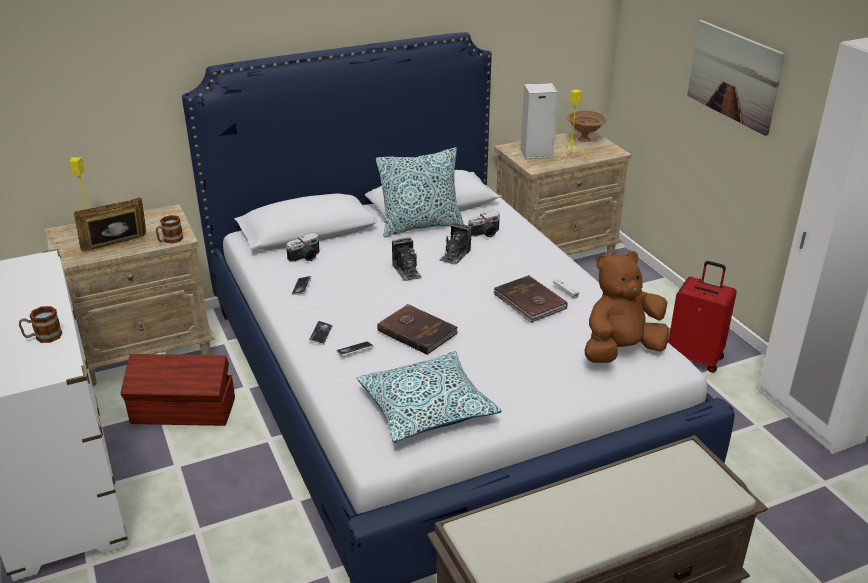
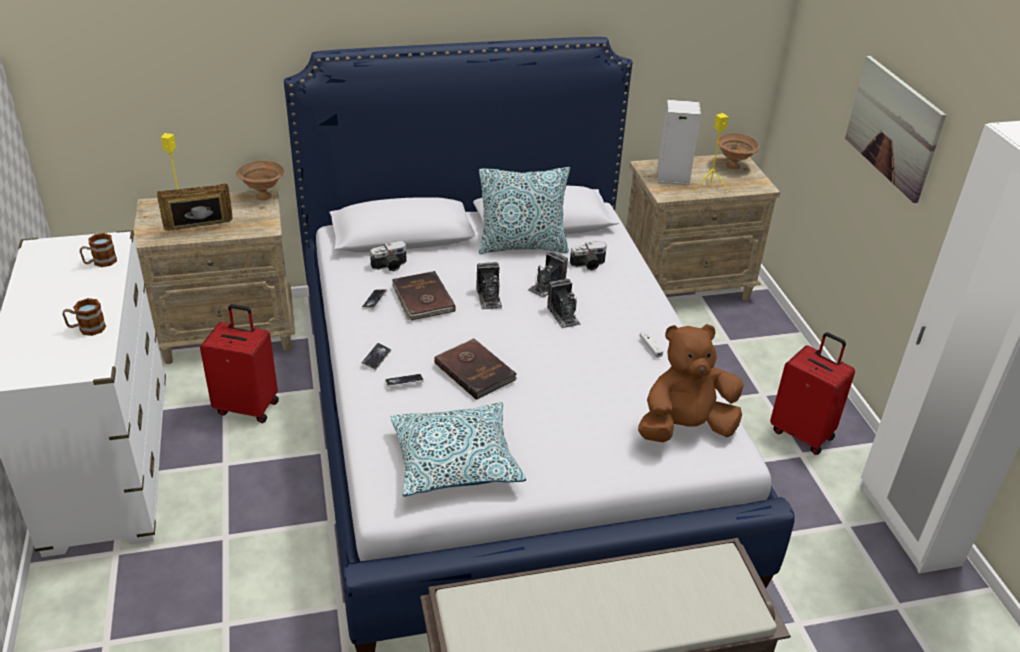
camera: 10 degrees right, 5 degrees up
brown storage box [120,354,235,426] -> red suitcase [200,304,279,423]
mug [156,215,183,244] -> mug moved to [80,233,117,267]
brown book [494,275,568,322] -> brown book moved to [392,271,456,320]
none -> brown bowl [236,161,284,200]
none -> camera [547,279,581,328]

